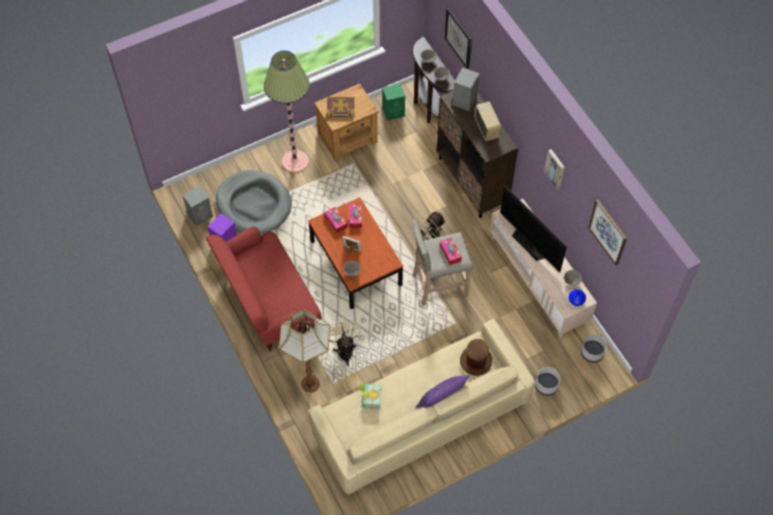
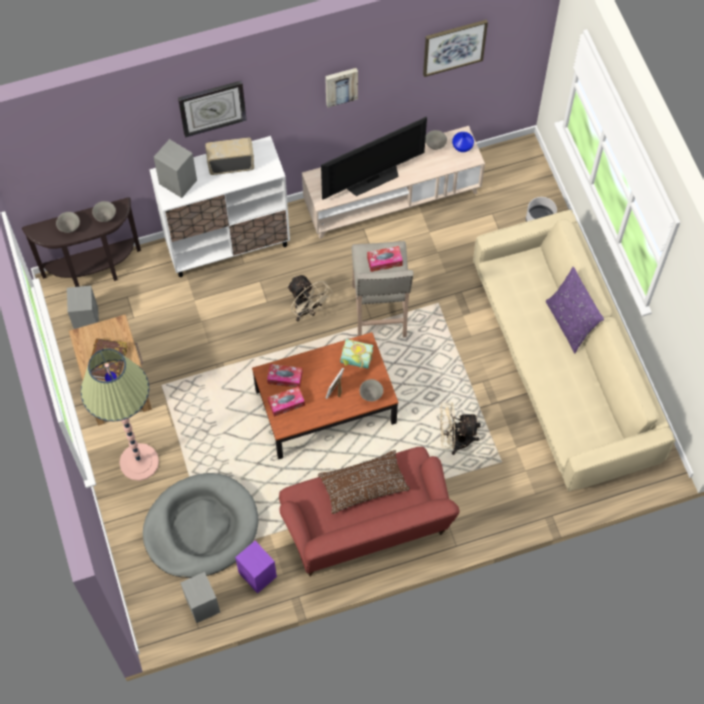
camera: 80 degrees left, 5 degrees up
floor lamp [279,309,330,393] -> none
book [357,384,382,409] -> book moved to [340,339,373,369]
green speaker [382,84,405,121] -> grey speaker [67,286,99,329]
brown cabinet [437,91,518,218] -> white cabinet [149,136,290,277]
wall clock [445,8,472,69] -> wall clock moved to [178,81,247,137]
brown hat [460,339,492,376] -> none
grey planter [581,335,607,363] -> none
none -> brown pillow [318,450,410,514]

